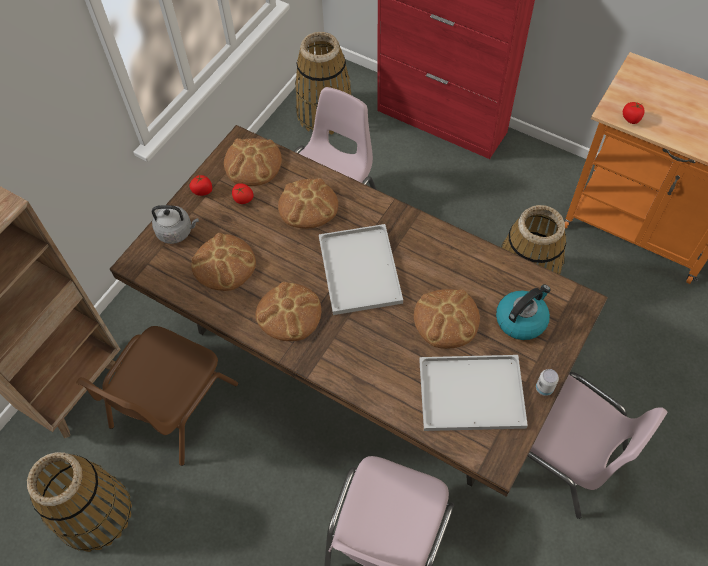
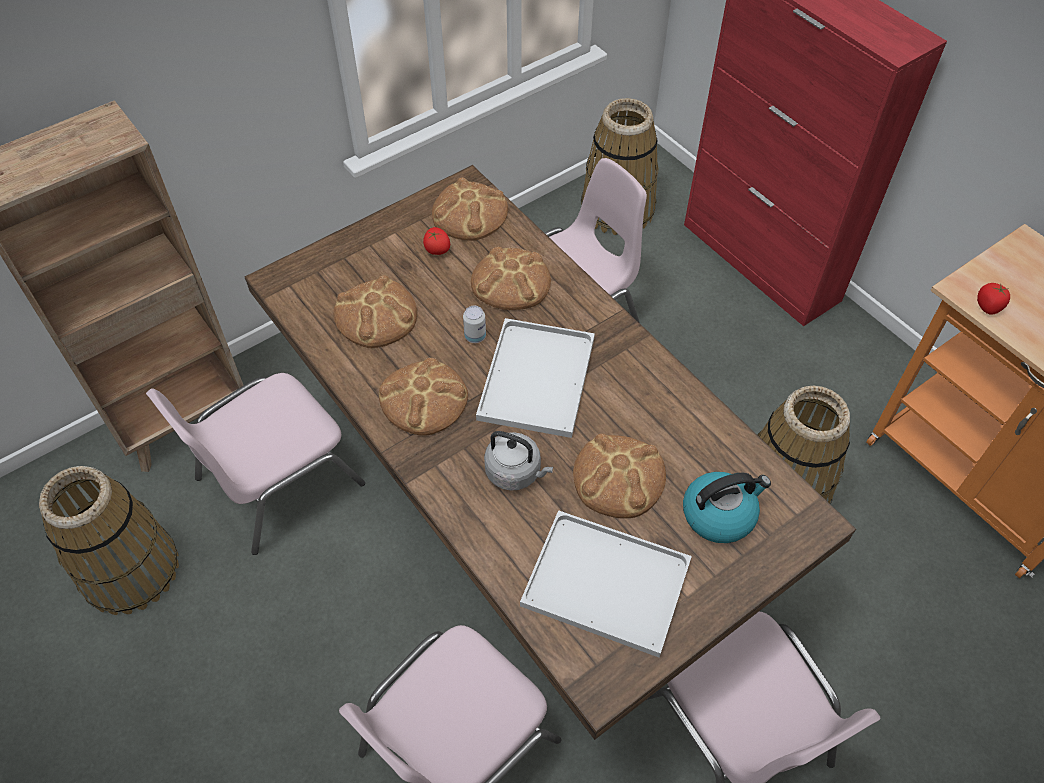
camera: 20 degrees right, 5 degrees down
brown chair [76,326,238,466] -> pink chair [146,373,365,555]
grey kettle [151,205,199,244] -> grey kettle moved to [484,431,553,491]
tomato [189,174,212,196] -> none
can [536,369,559,396] -> can moved to [463,306,486,343]

